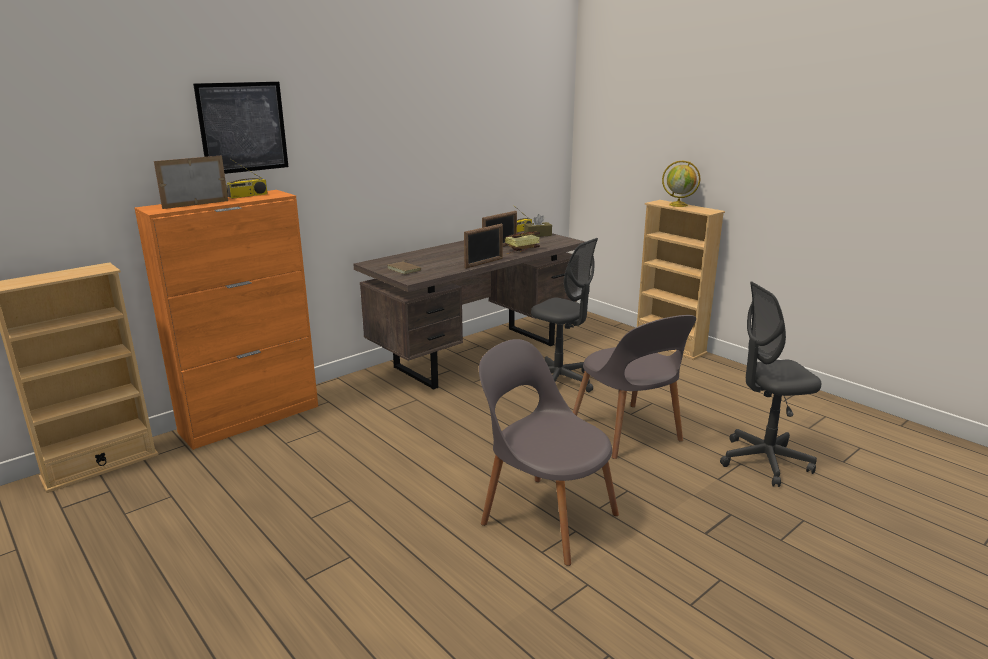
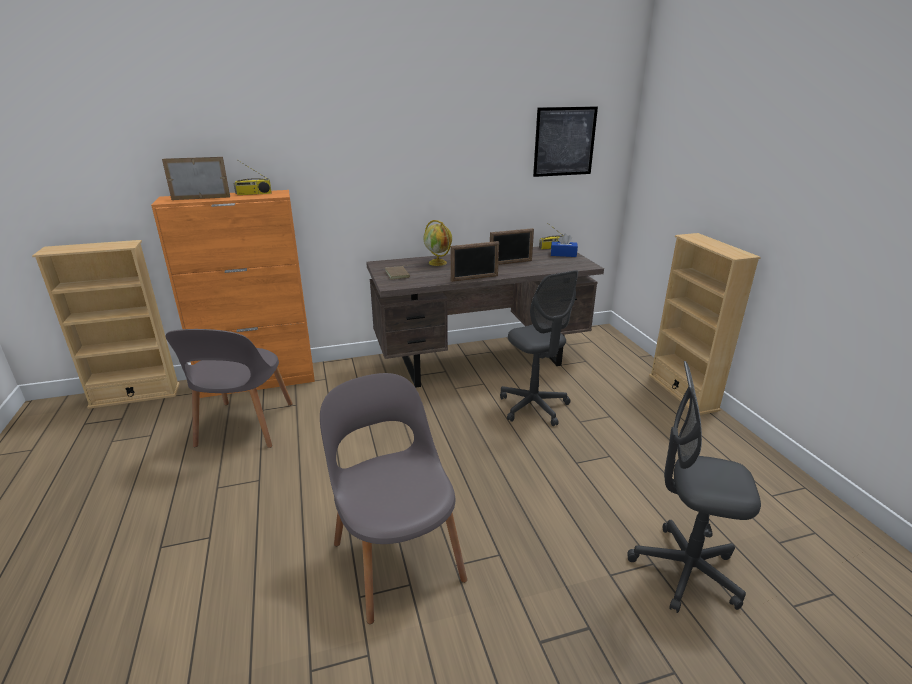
camera: 25 degrees right, 5 degrees up
picture [193,82,288,174] -> picture moved to [533,107,598,177]
book [504,231,540,254] -> none
brown tissue box [524,214,552,237] -> blue tissue box [551,233,578,257]
grey chair [573,315,696,459] -> grey chair moved to [165,329,293,448]
globe [662,161,700,207] -> globe moved to [424,220,452,266]

